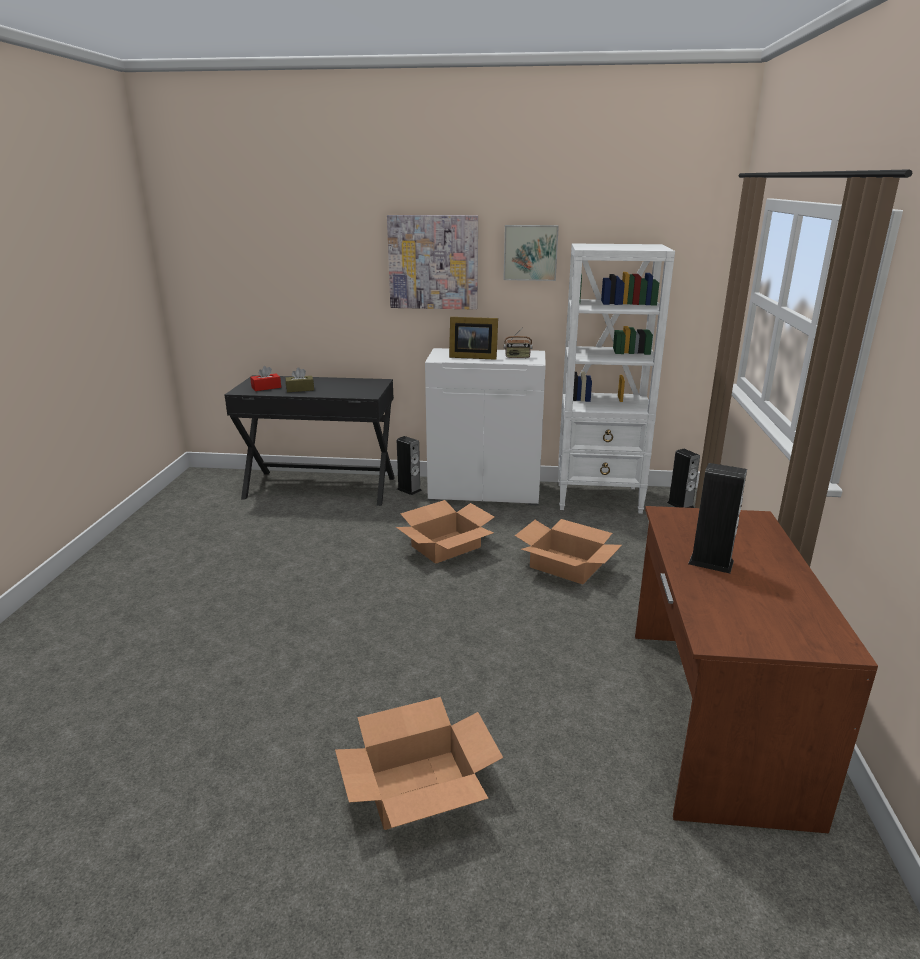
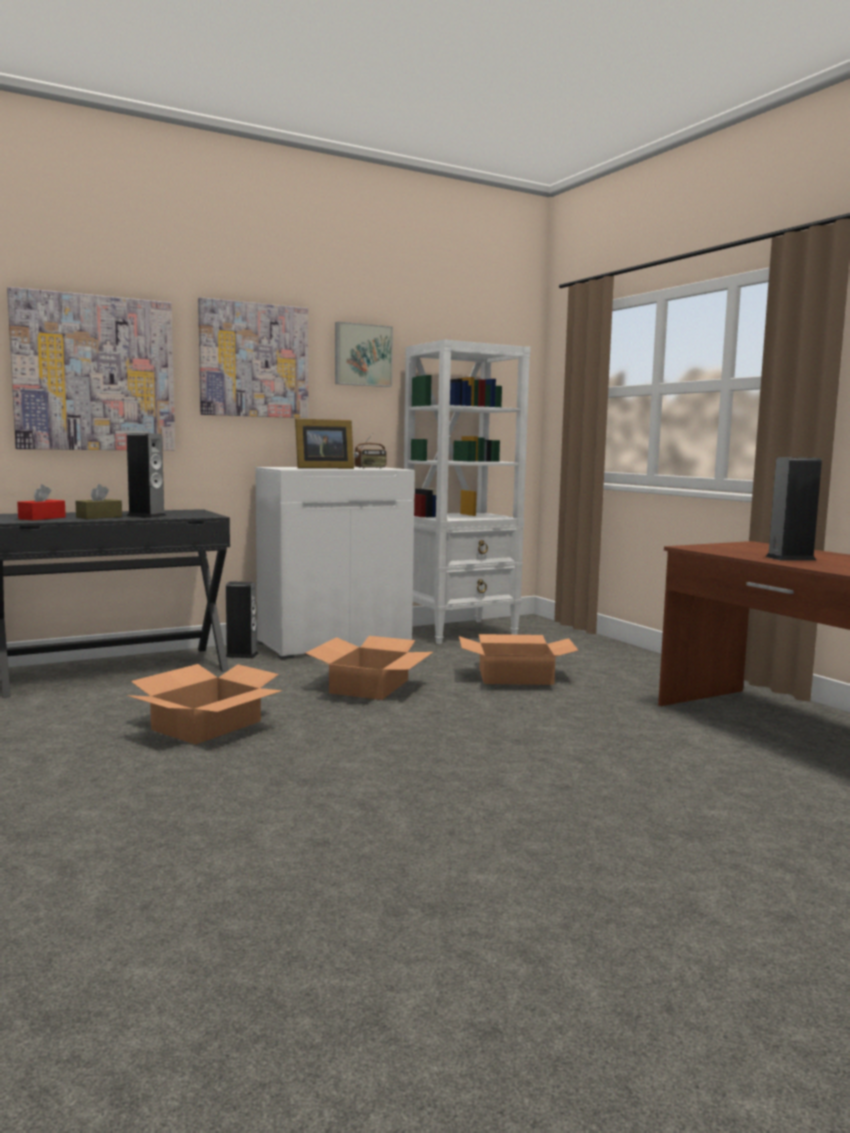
camera: 35 degrees left, 15 degrees down
cardboard box [335,697,503,830] -> cardboard box moved to [126,664,283,745]
speaker [667,449,700,508] -> speaker moved to [127,433,166,518]
none -> picture [7,287,175,451]

